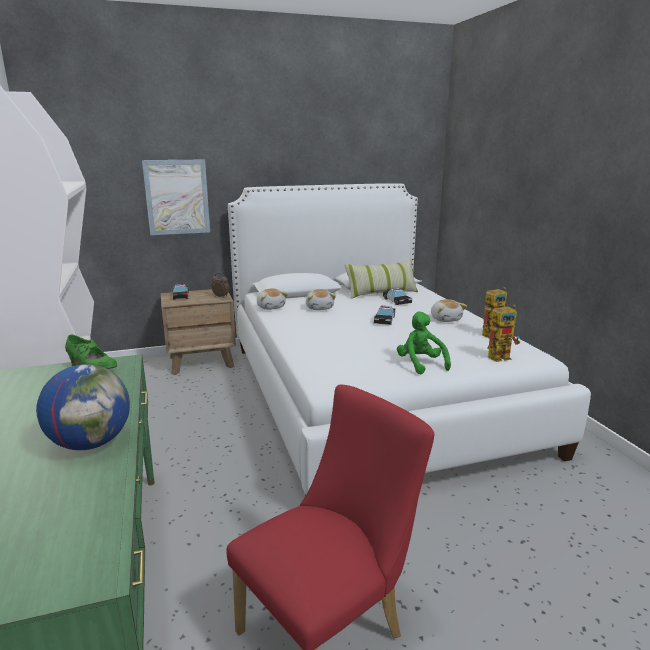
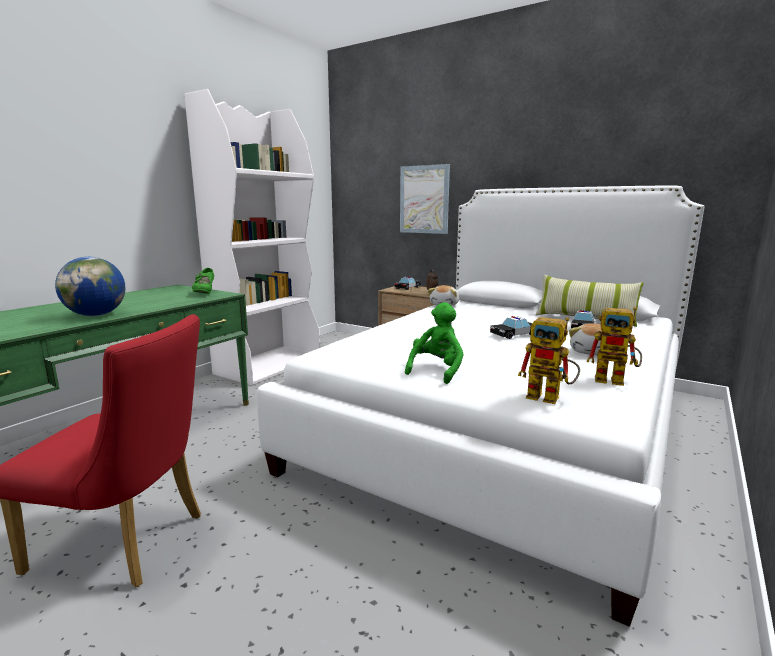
camera: 50 degrees right, 5 degrees down
plush toy [306,289,336,310] -> none

